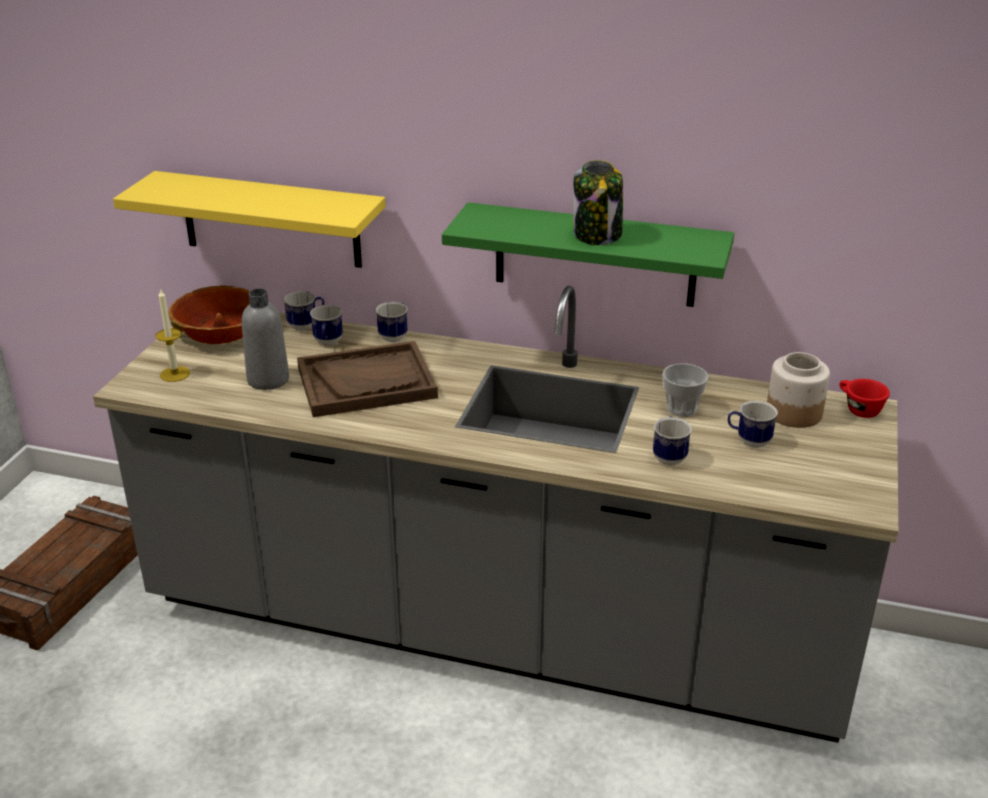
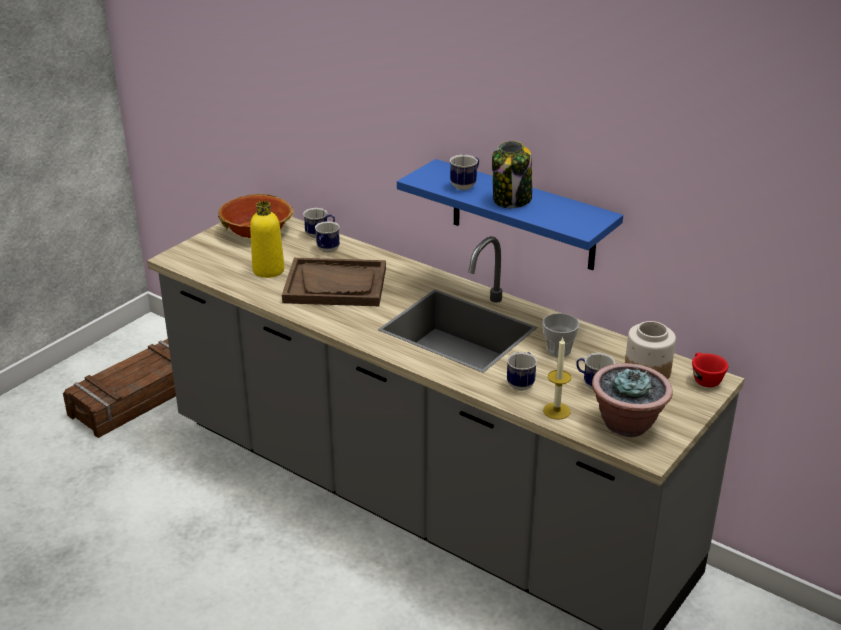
camera: 20 degrees right, 0 degrees up
yellow shelf [113,171,386,268] -> none
candle [155,288,190,382] -> candle moved to [543,338,571,419]
grey bottle [242,288,289,390] -> yellow bottle [250,201,285,278]
mug [376,302,408,342] -> mug moved to [450,155,479,190]
green shelf [442,202,734,307] -> blue shelf [397,159,623,270]
none -> potted plant [592,363,673,437]

